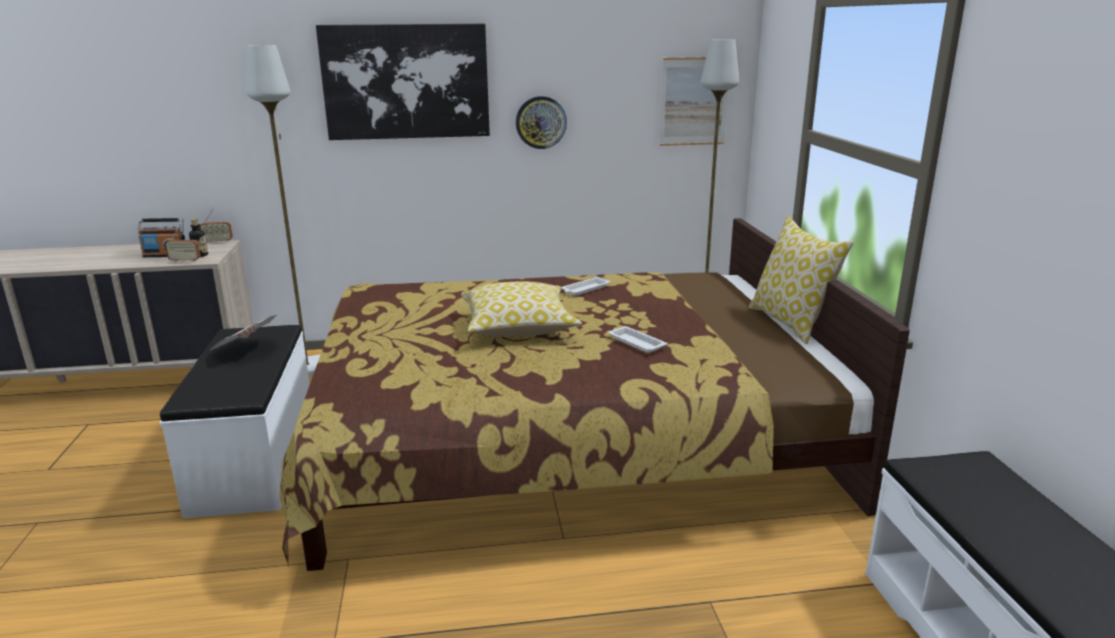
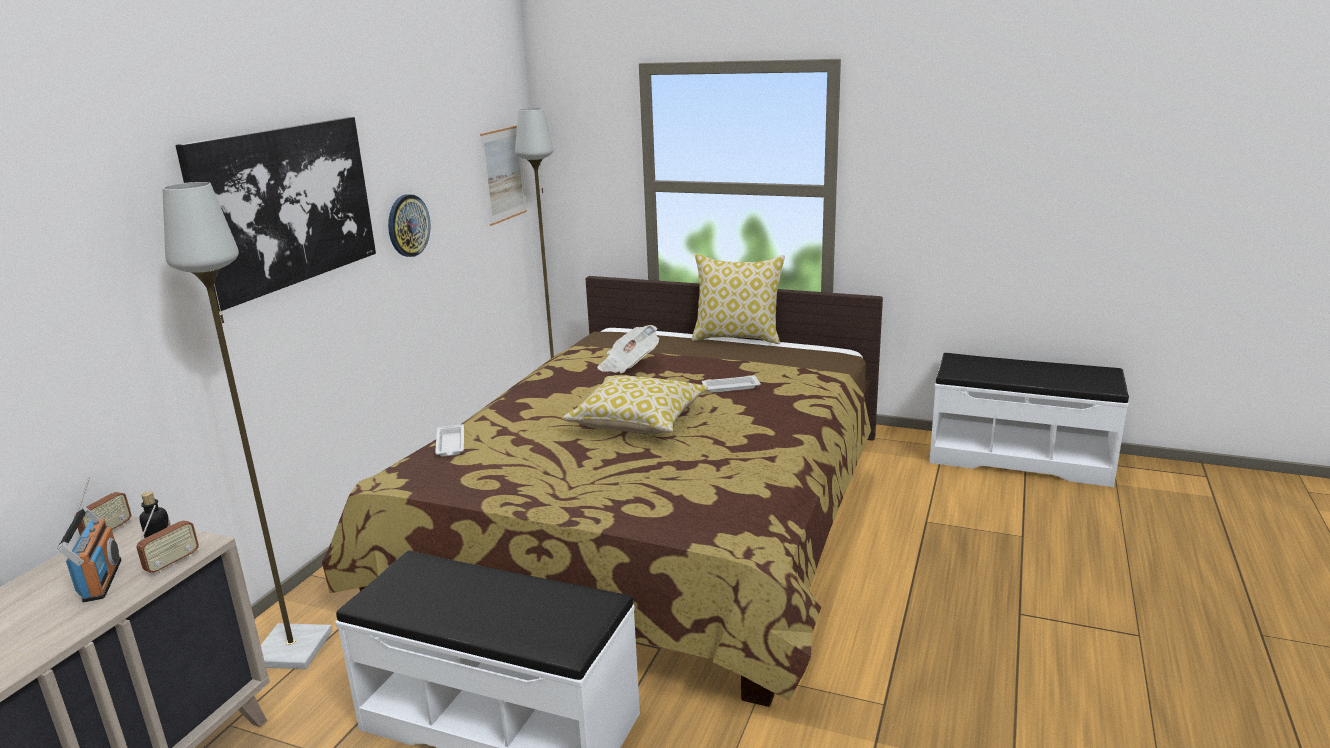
camera: 60 degrees left, 0 degrees up
radio [137,218,185,257] -> radio turned 45 degrees counterclockwise [57,507,121,602]
newspaper [210,315,277,350] -> newspaper moved to [597,325,659,373]
white tray [561,276,611,296] -> white tray moved to [435,424,464,457]

